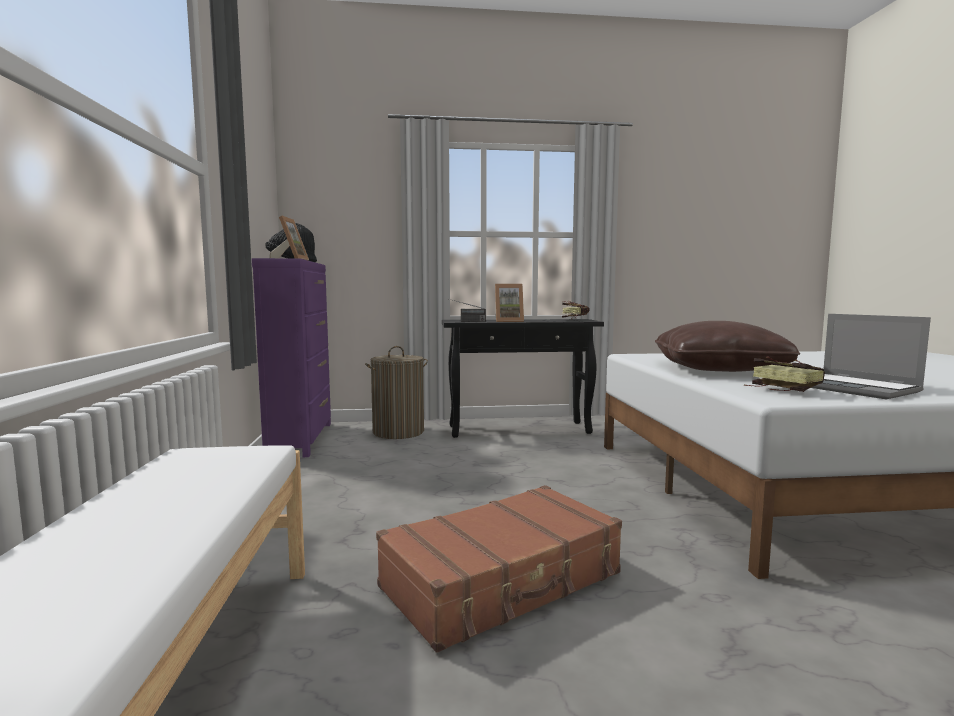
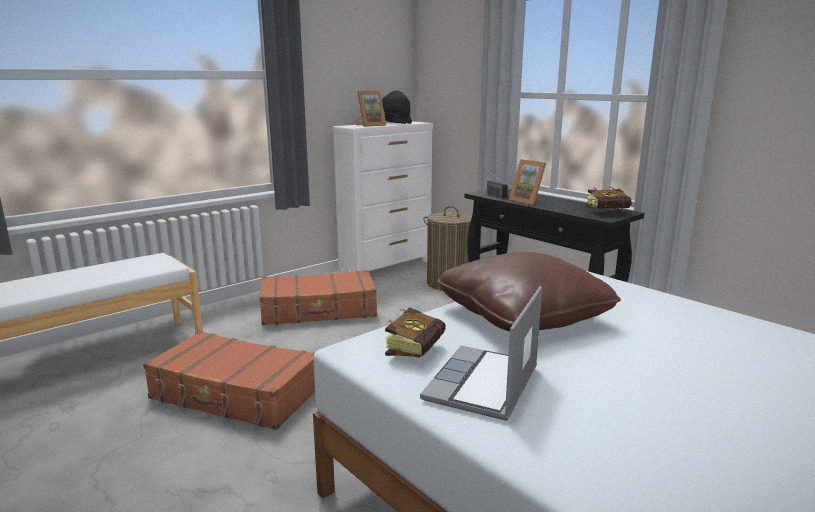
camera: 55 degrees right, 10 degrees up
purple dresser [252,258,331,457] -> white dresser [332,121,433,273]
none -> brown suitcase [259,270,377,325]

